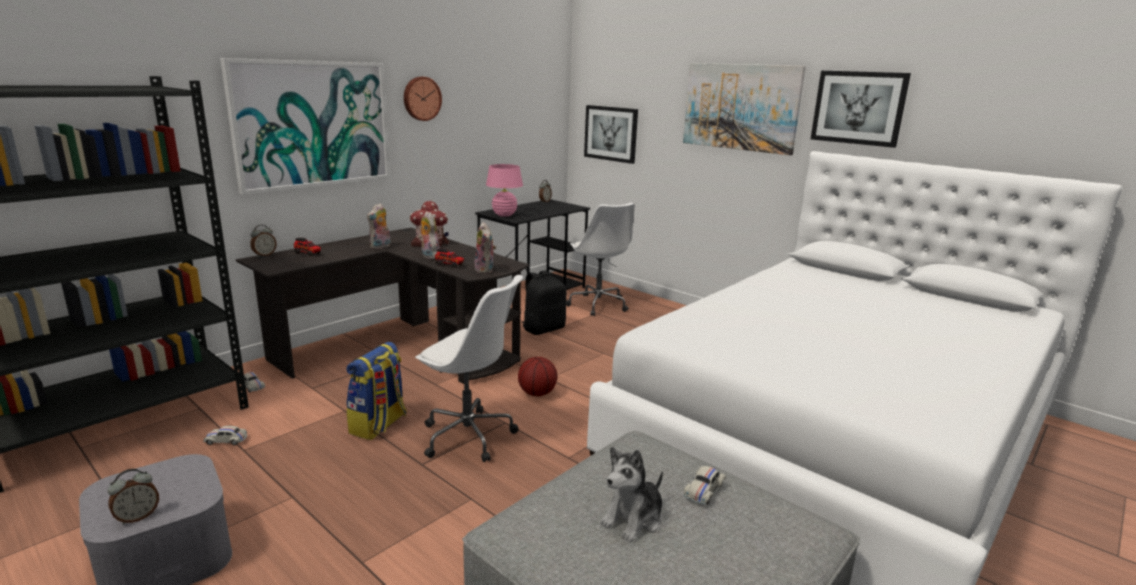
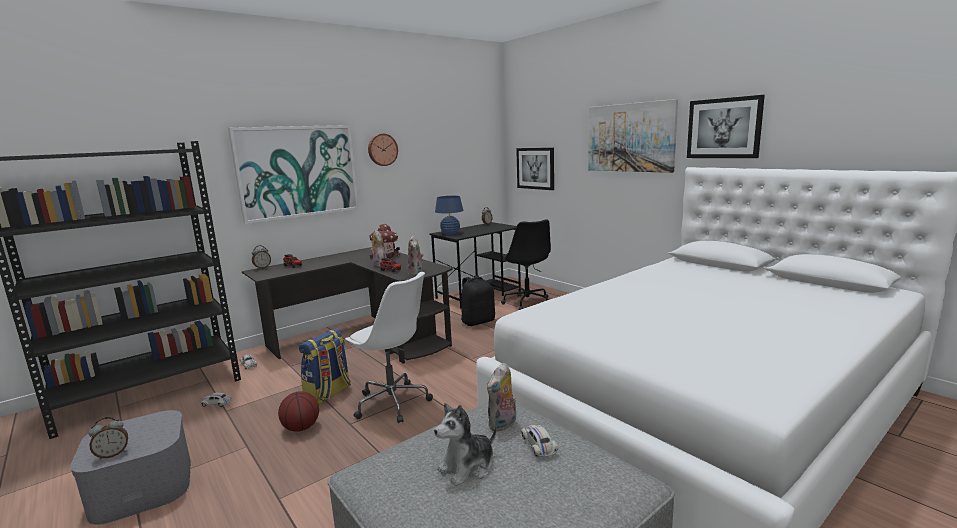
camera: 10 degrees right, 5 degrees down
plush toy [367,203,390,249] -> plush toy moved to [487,363,516,432]
pink table lamp [486,164,523,217] -> blue table lamp [435,196,464,235]
basketball [518,357,557,396] -> basketball moved to [278,391,319,432]
white office chair [566,203,635,316] -> black office chair [501,219,551,310]
white toy car [683,466,726,505] -> white toy car turned 120 degrees clockwise [521,425,559,457]

